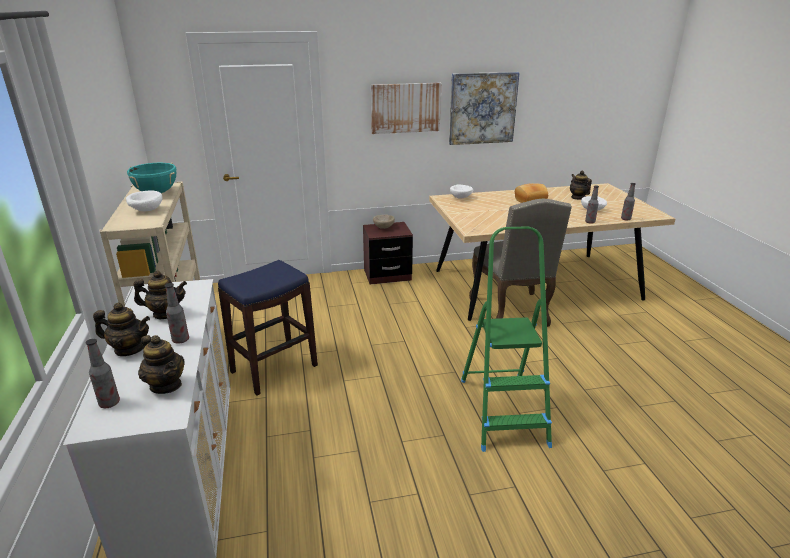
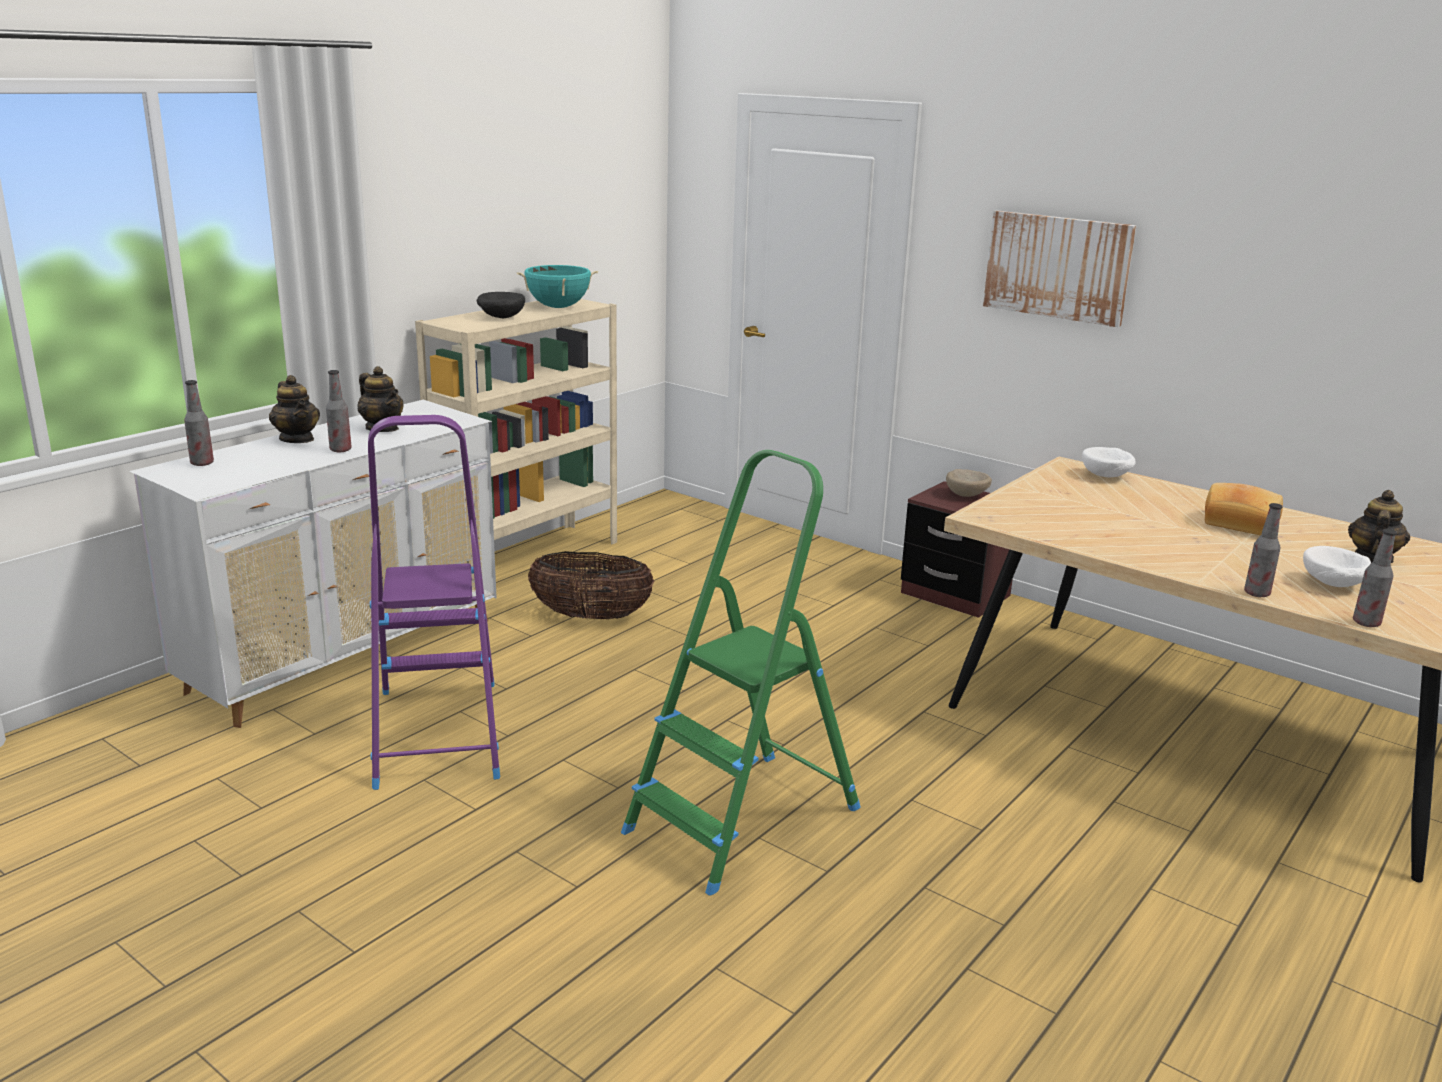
camera: 50 degrees right, 5 degrees down
white bowl [126,190,163,211] -> black bowl [477,292,525,318]
teapot [138,335,185,394] -> none
stool [218,260,318,396] -> basket [528,551,654,619]
picture [449,72,520,145] -> none
grey chair [469,198,572,327] -> none
none -> purple step ladder [368,415,500,790]

